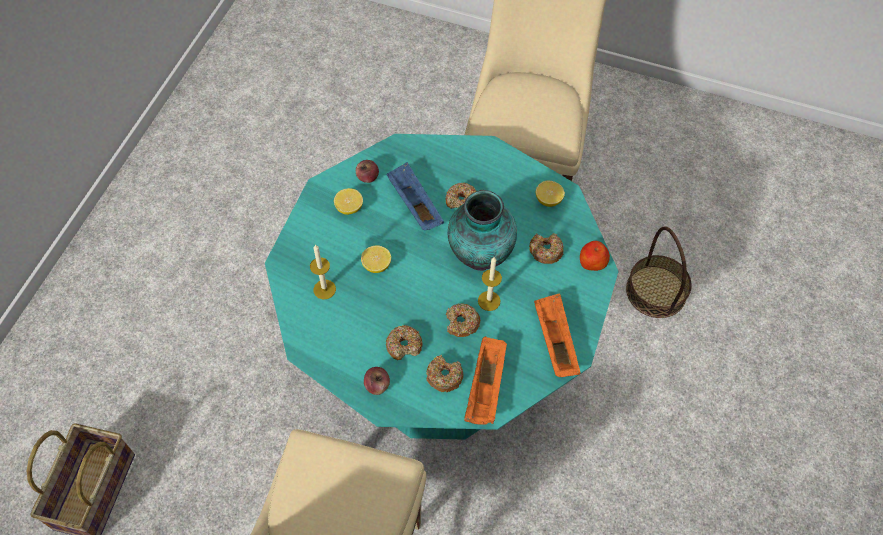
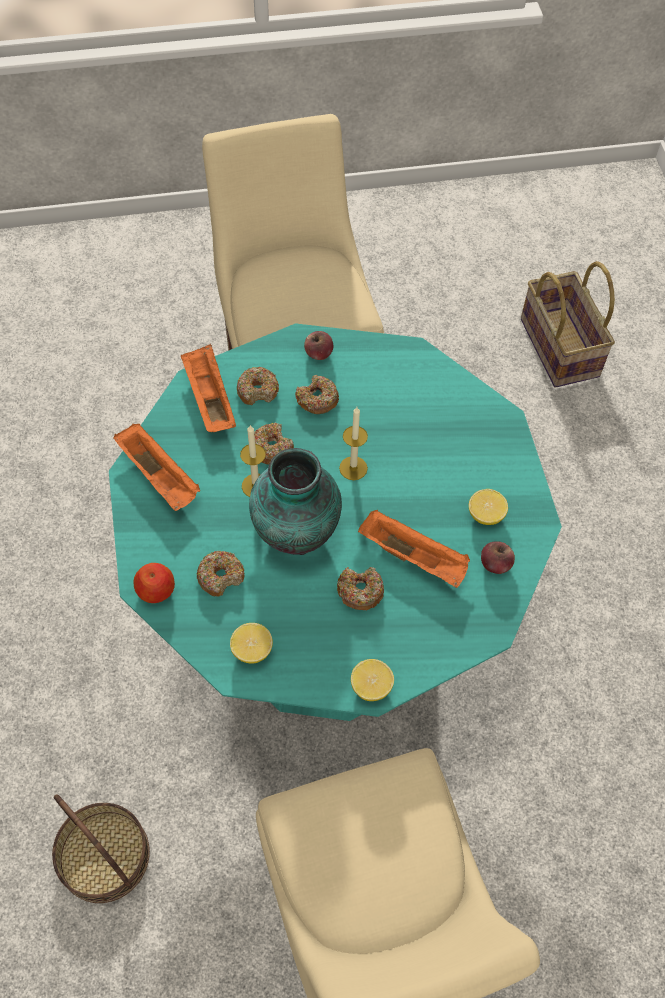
camera: 150 degrees right, 0 degrees up
candle [310,245,336,299] -> candle moved to [339,407,368,480]
lemon [361,245,391,273] -> lemon moved to [351,659,394,701]
blue tray [386,162,444,230] -> orange tray [358,510,470,588]

